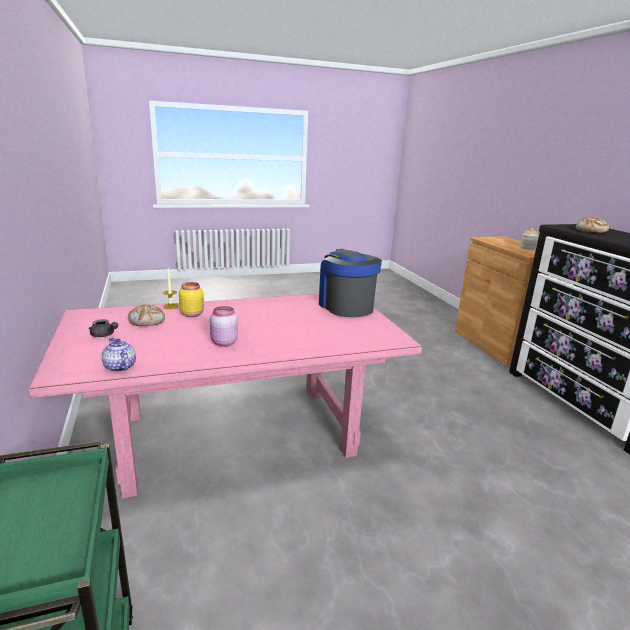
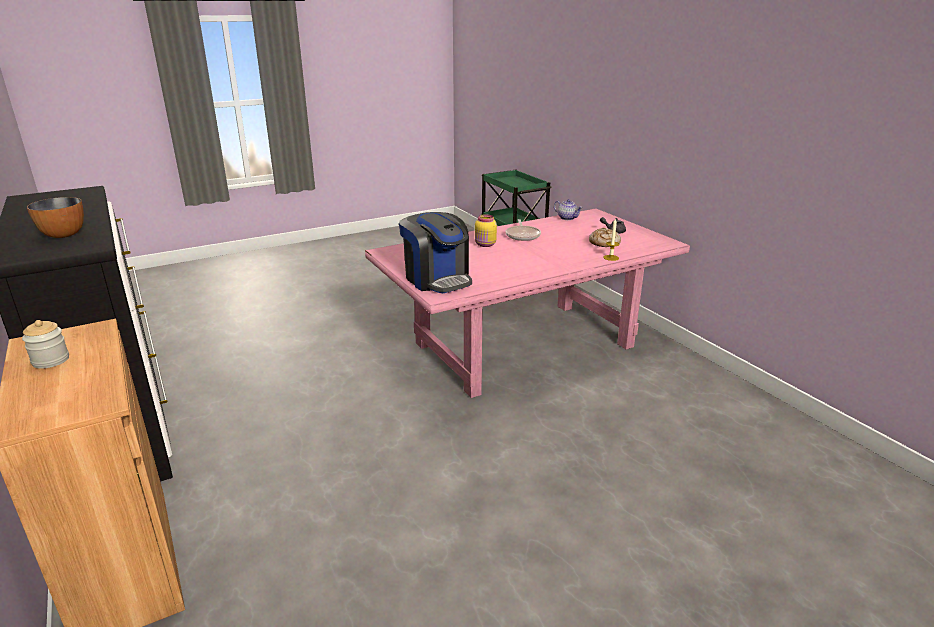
camera: 170 degrees right, 5 degrees up
yellow jar [179,282,204,317] -> yellow jar moved to [475,214,497,247]
pink jar [210,306,238,347] -> frying pan [506,219,541,241]
bread [576,217,609,233] -> bowl [27,197,84,238]

